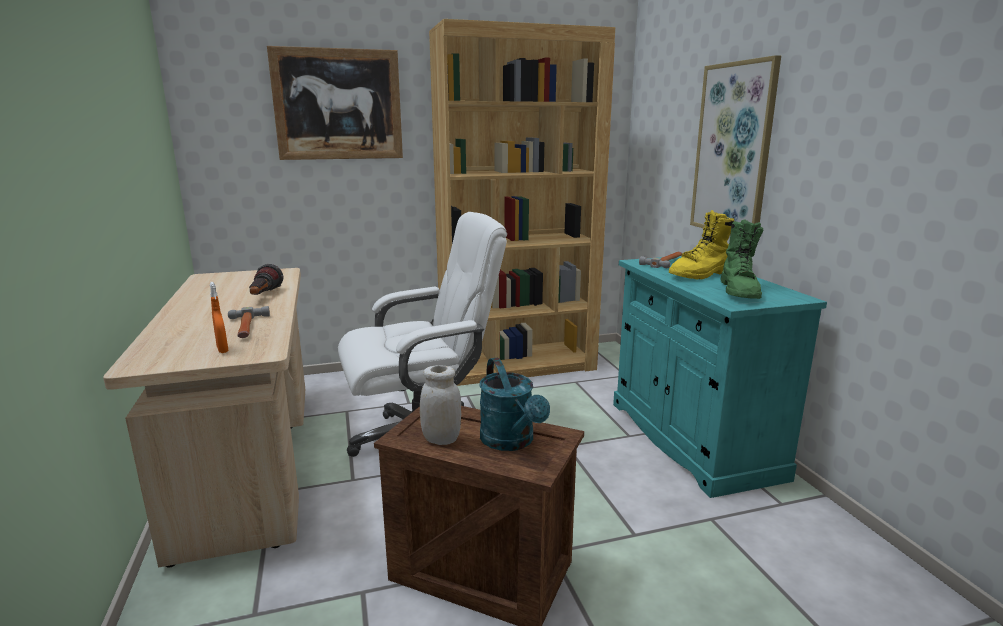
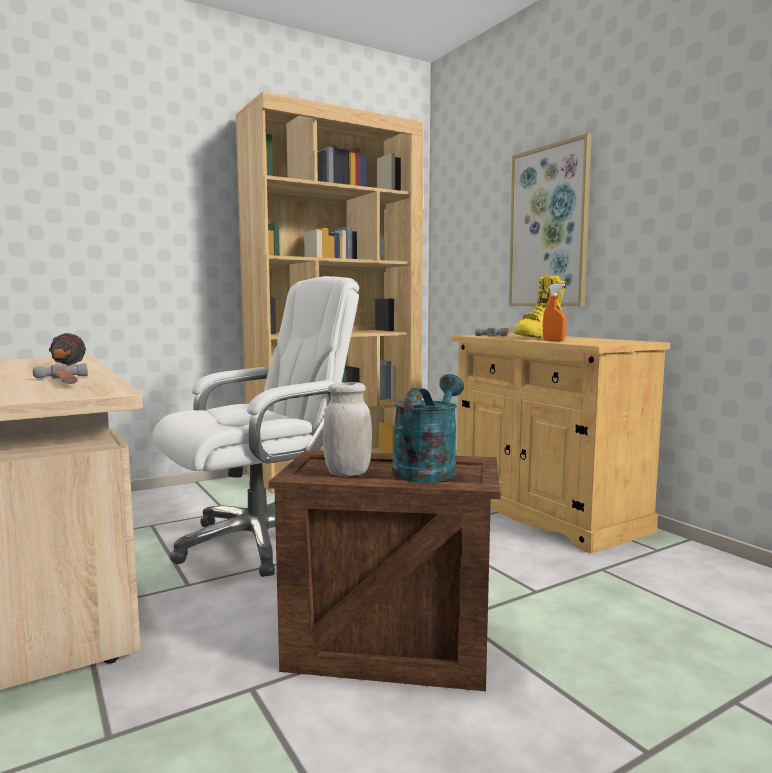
camera: 15 degrees left, 10 degrees down
orange spray bottle [210,282,228,353] -> orange spray bottle moved to [543,284,566,341]
picture [267,46,403,160] -> none
turquoise watering can [479,357,550,451] -> turquoise watering can turned 120 degrees counterclockwise [392,374,464,482]
turquoise cabinet [613,256,827,498] -> beige cabinet [452,334,670,553]
green boot [720,219,763,299] -> none

